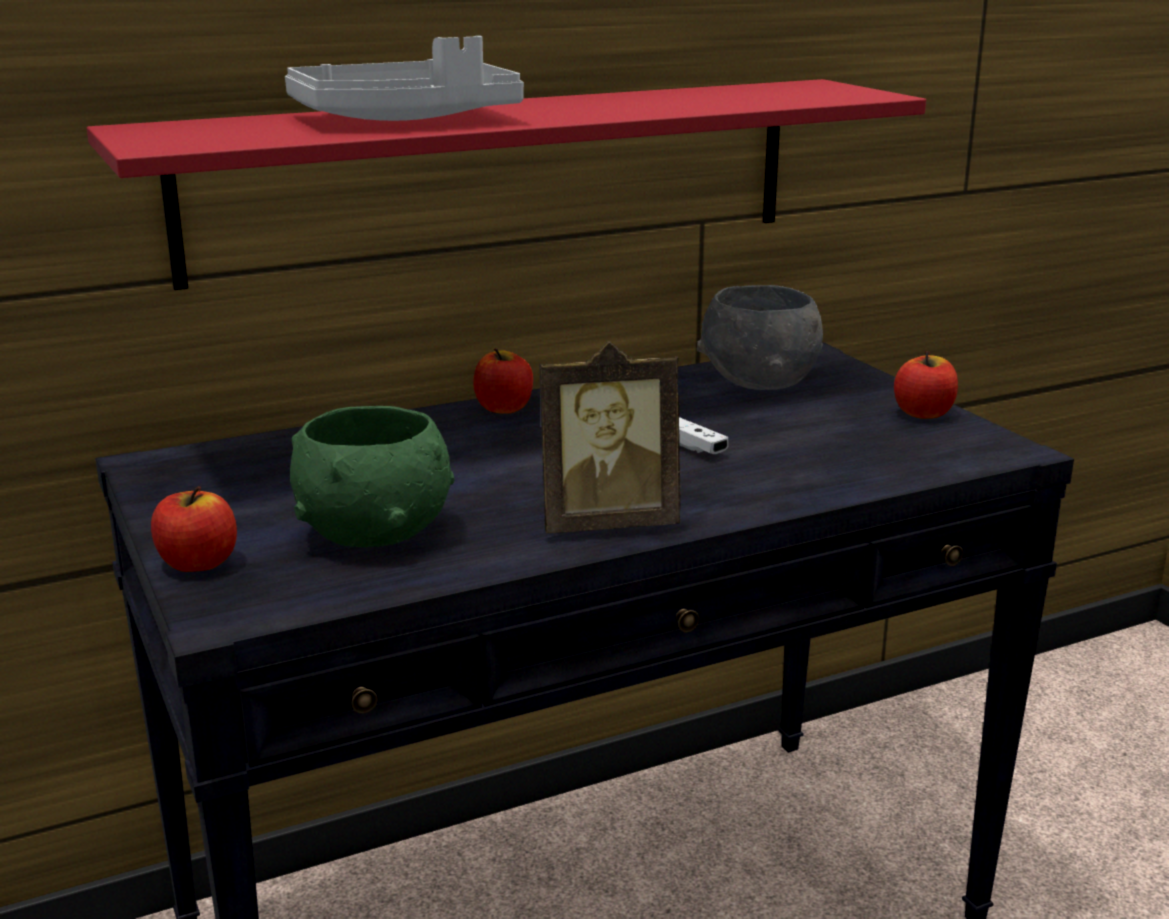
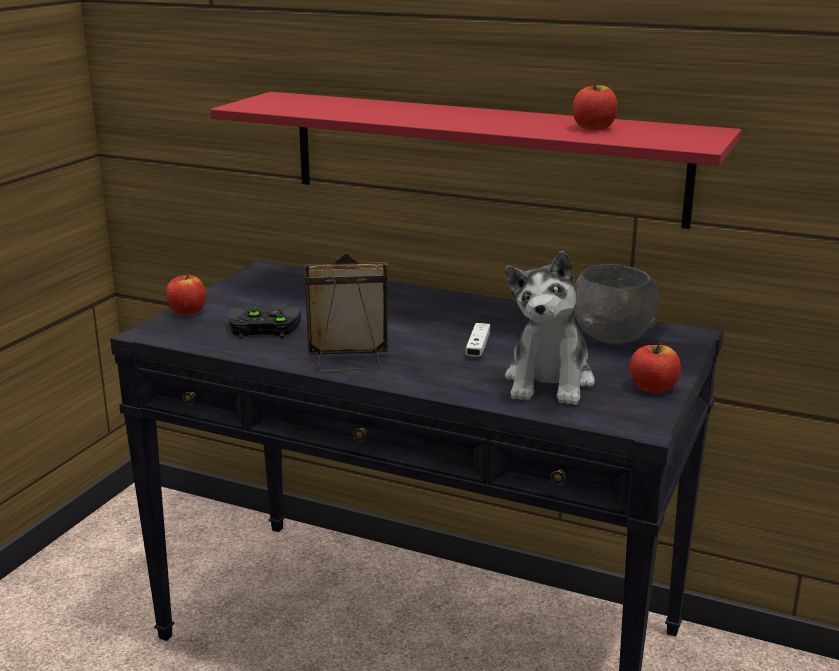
camera: 50 degrees right, 0 degrees up
grey tray [285,36,524,121] -> none
green bowl [290,406,454,547] -> black game controller [228,307,301,338]
apple [473,348,533,414] -> apple moved to [572,81,617,130]
picture frame [539,341,681,533] -> picture frame turned 135 degrees clockwise [304,253,388,372]
none -> plush toy [505,251,595,405]

